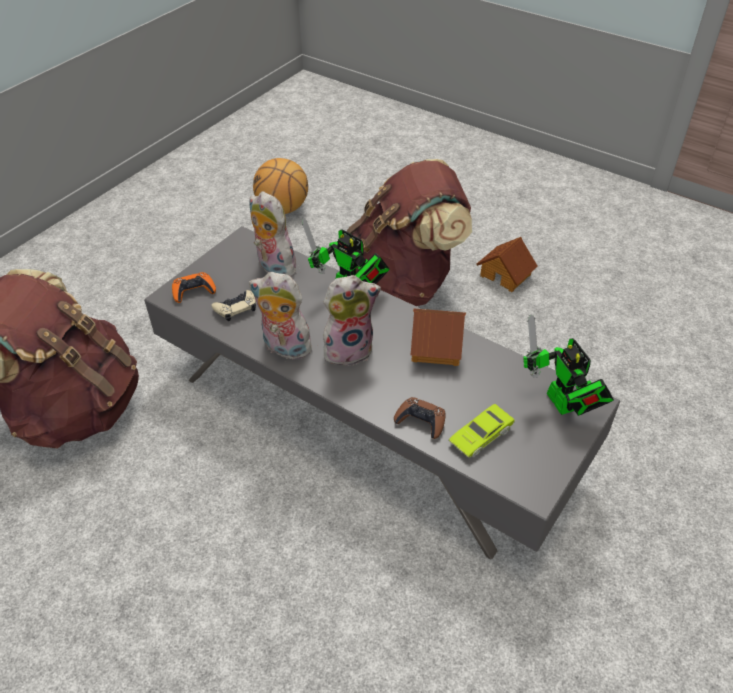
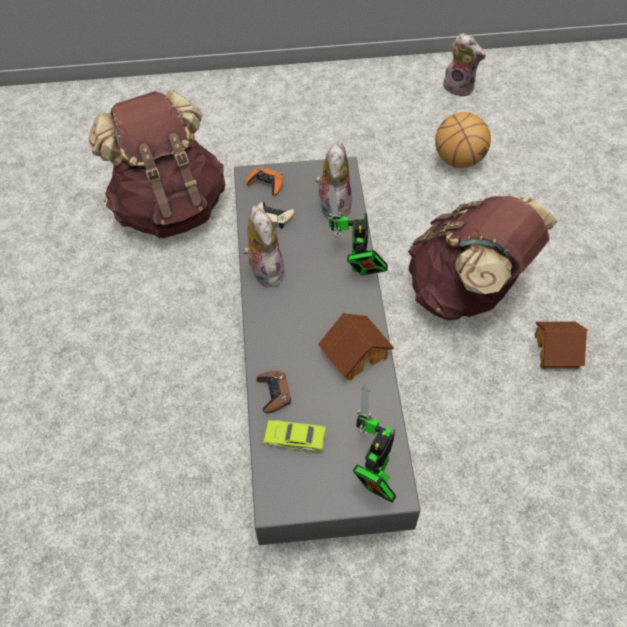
camera: 50 degrees right, 10 degrees up
plush toy [323,275,381,369] -> plush toy moved to [441,33,486,97]

